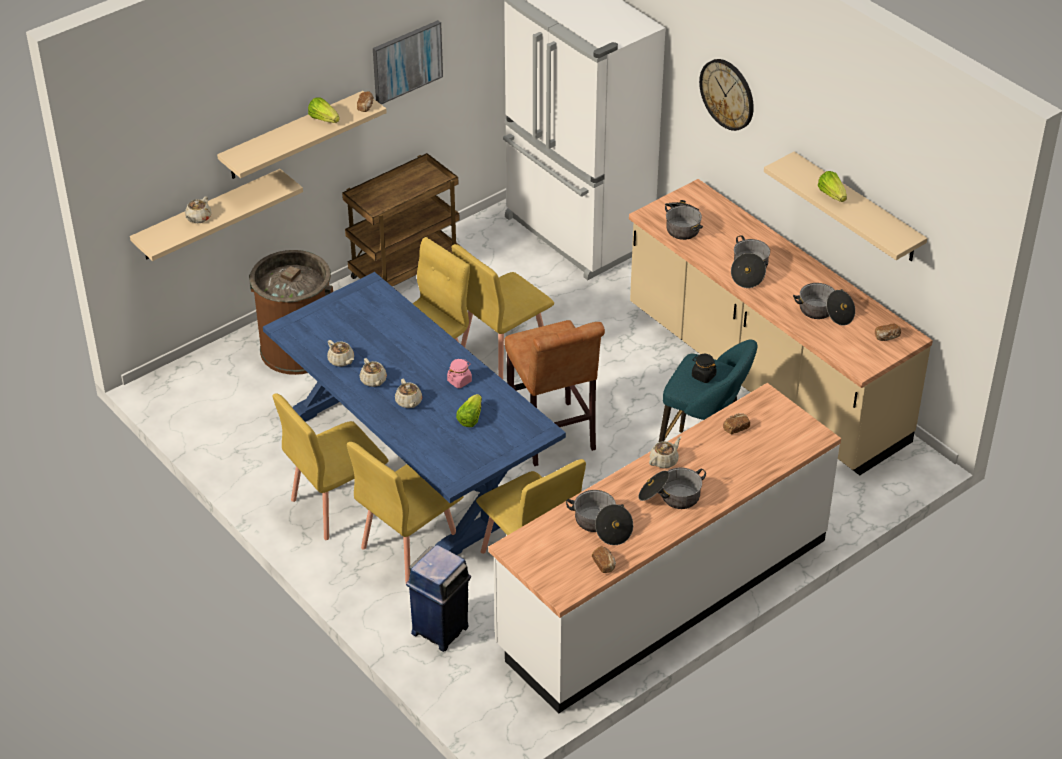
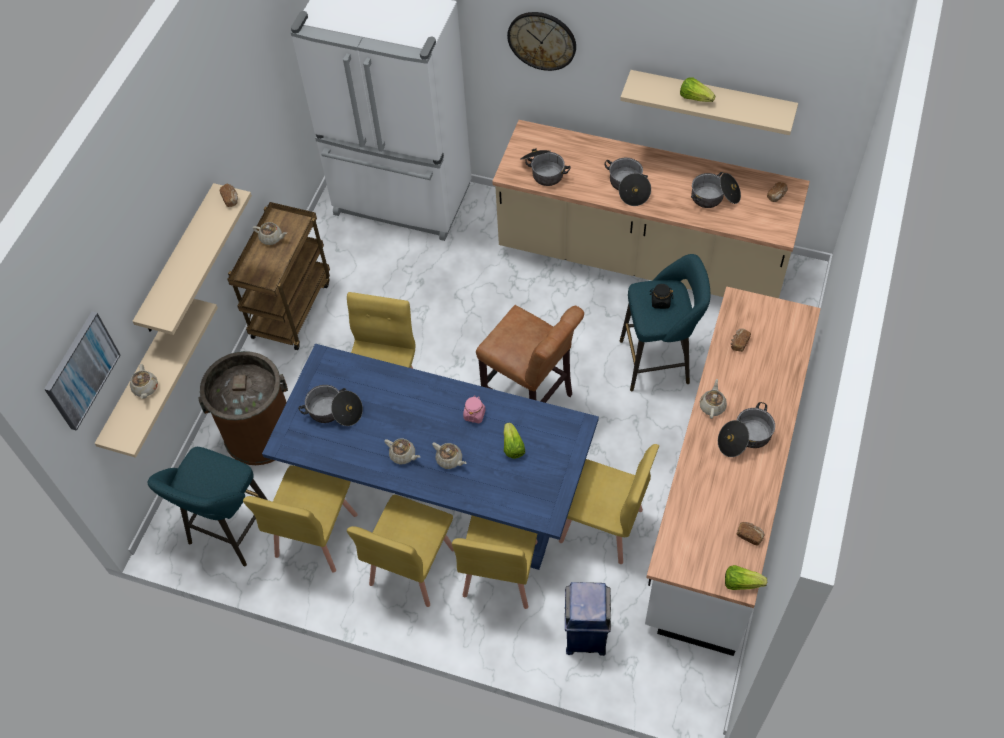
camera: 30 degrees left, 15 degrees up
lettuce [308,98,340,123] -> lettuce moved to [725,565,767,590]
beige teapot [327,340,354,367] -> beige teapot moved to [253,222,287,245]
picture [373,20,443,104] -> picture moved to [44,311,120,431]
yellow chair [452,244,554,379] -> yellow chair moved to [243,465,358,573]
cooking pot [566,490,633,545] -> cooking pot moved to [298,385,363,426]
none -> turquoise stool [148,447,268,566]

